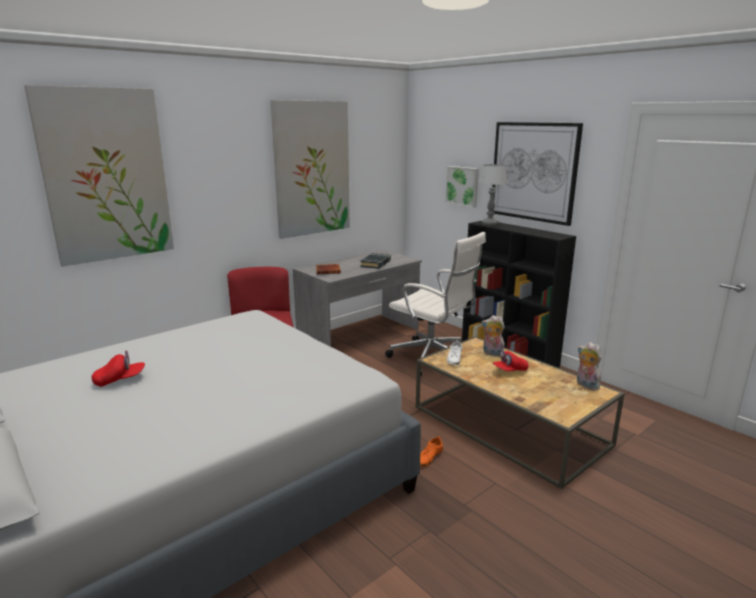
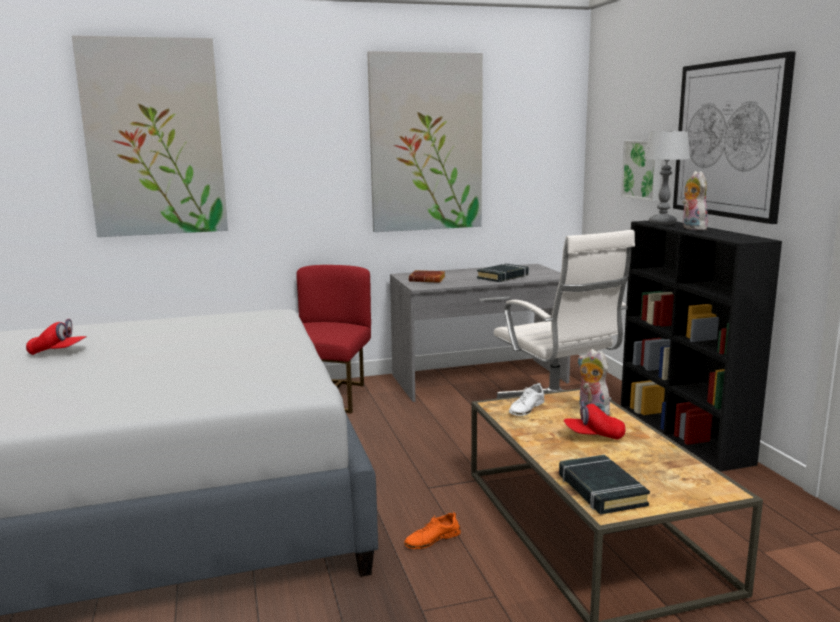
camera: 25 degrees right, 5 degrees down
plush toy [577,342,603,390] -> plush toy moved to [682,171,708,230]
none -> black book [559,455,650,514]

